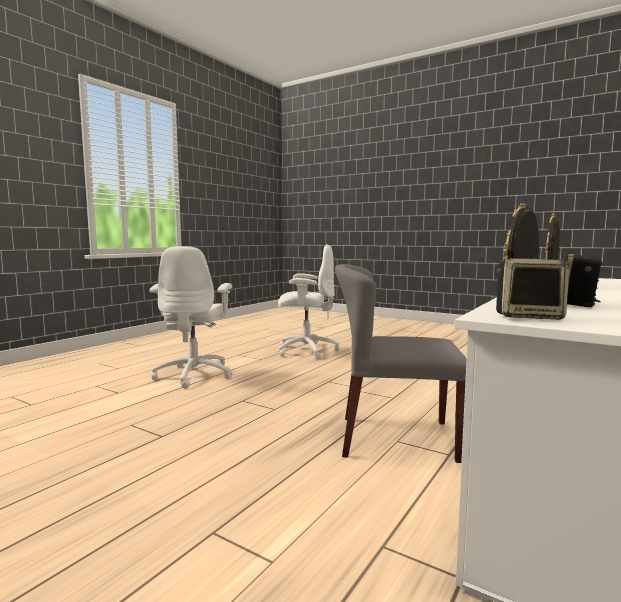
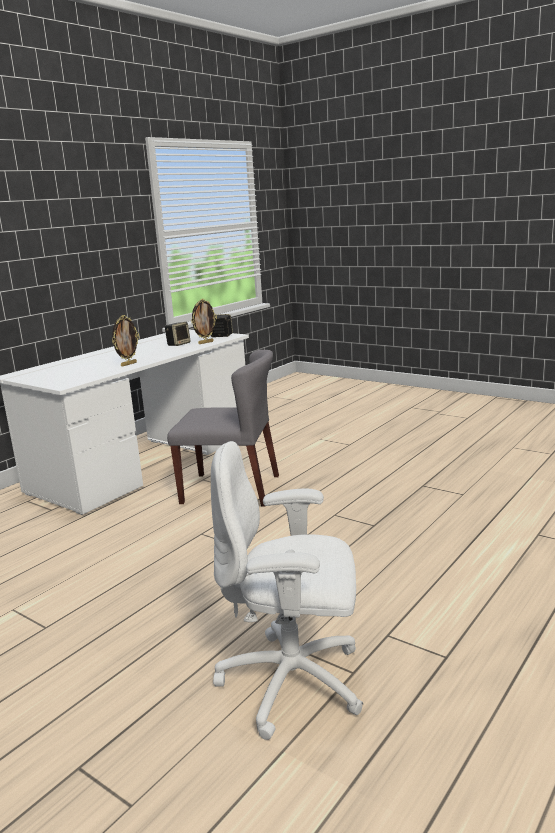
camera: 175 degrees left, 10 degrees up
white office chair [150,246,232,388] -> none

